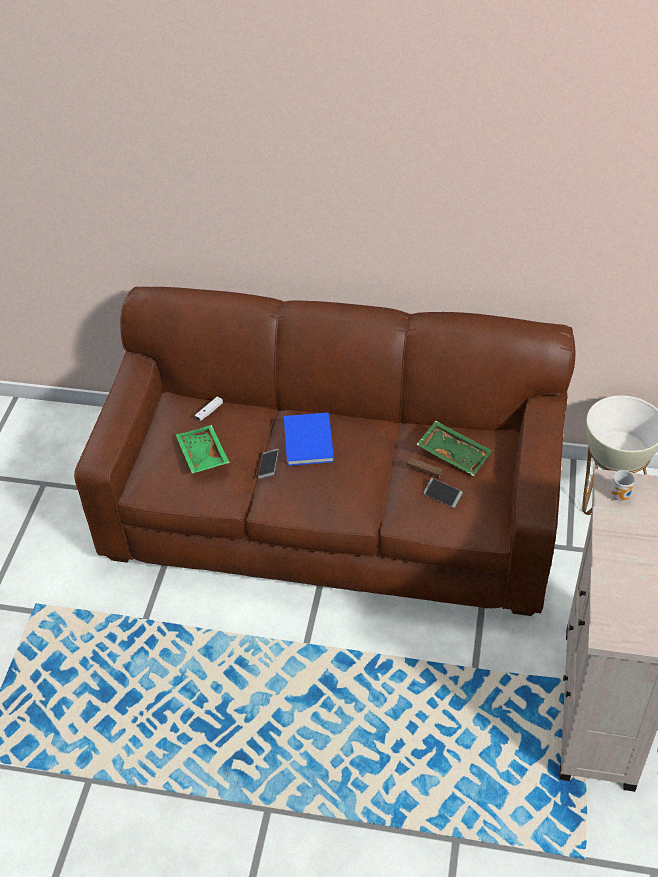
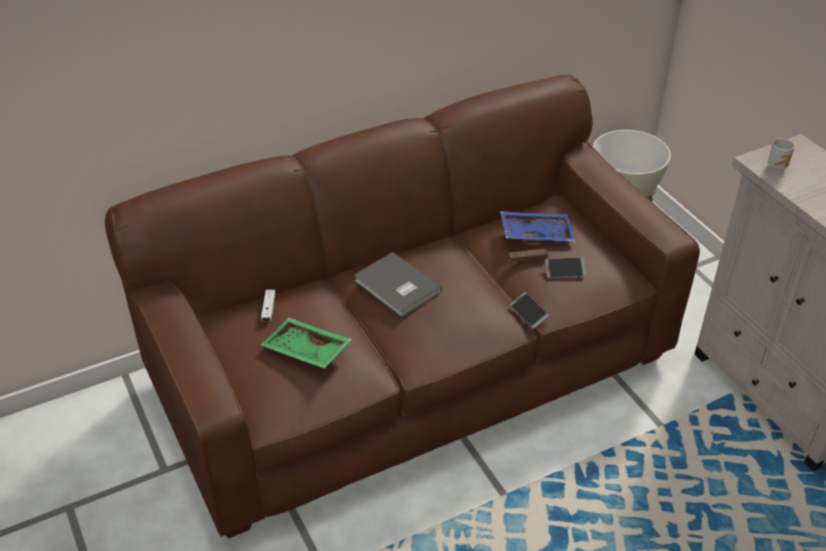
camera: 40 degrees left, 5 degrees down
phone [258,449,279,479] -> phone moved to [510,292,549,329]
blue book [284,413,334,466] -> grey book [354,252,442,317]
green tray [416,420,493,476] -> blue tray [500,211,576,243]

